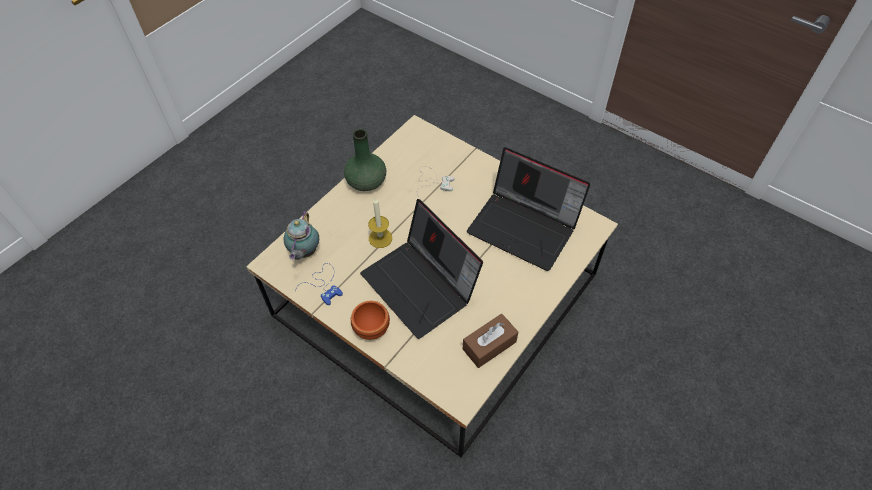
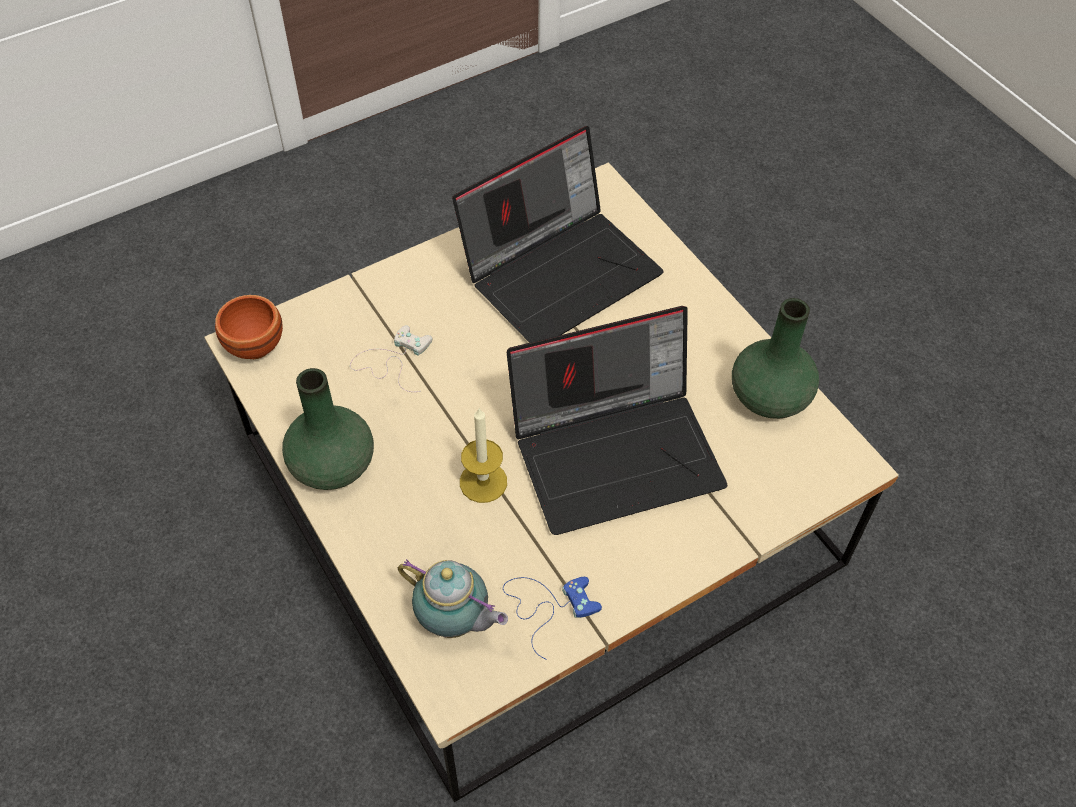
camera: 70 degrees left, 0 degrees up
brown bowl [351,301,390,340] -> brown bowl moved to [215,295,283,359]
brown tissue box [463,314,518,368] -> green vase [732,298,819,419]

